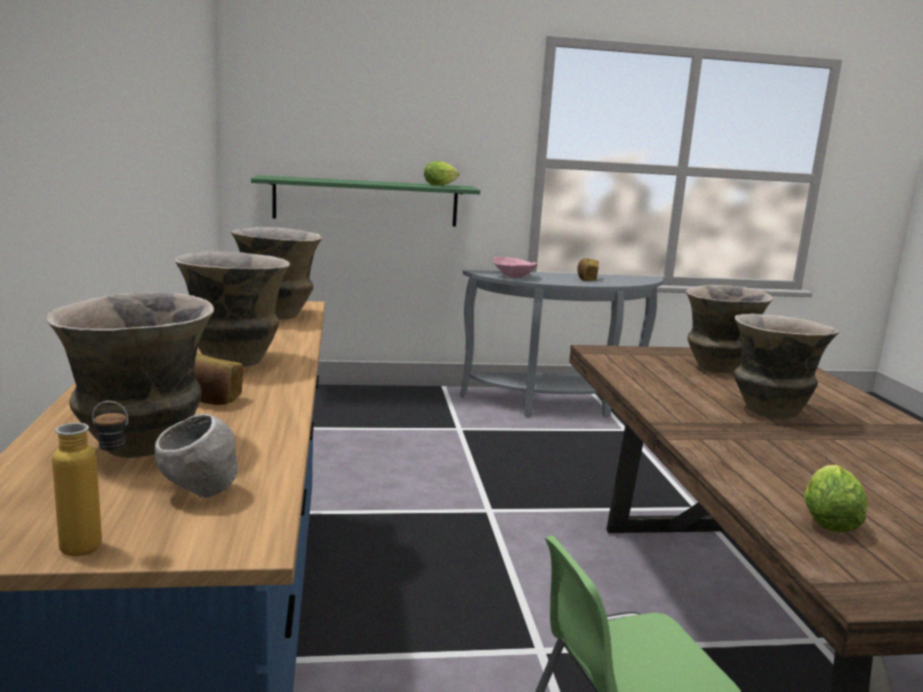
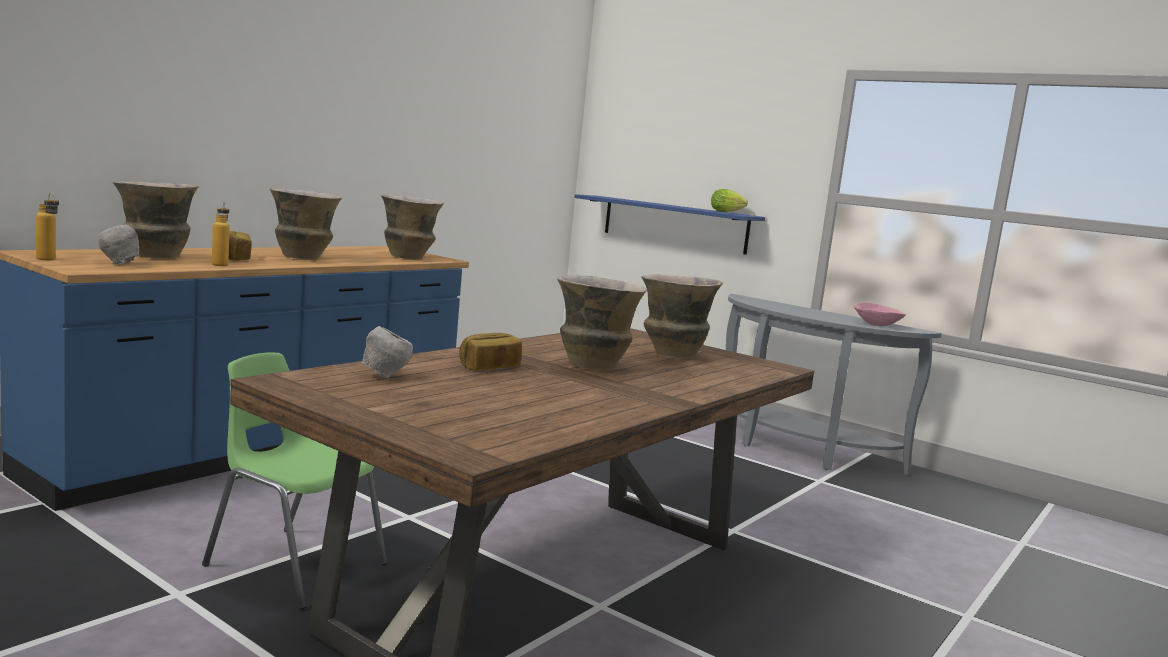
camera: 45 degrees right, 5 degrees down
green shelf [251,175,480,226] -> blue shelf [575,194,765,255]
pink bowl [493,256,538,278] -> pink bowl moved to [854,302,906,326]
bread [577,258,599,281] -> bread moved to [459,333,522,370]
lettuce [804,465,868,532] -> grey bowl [361,326,413,378]
none -> bottle [212,202,230,266]

